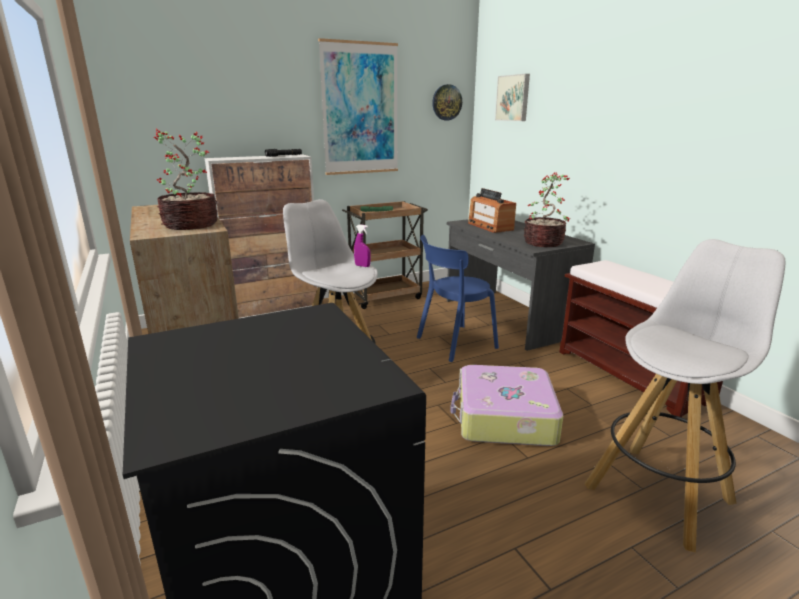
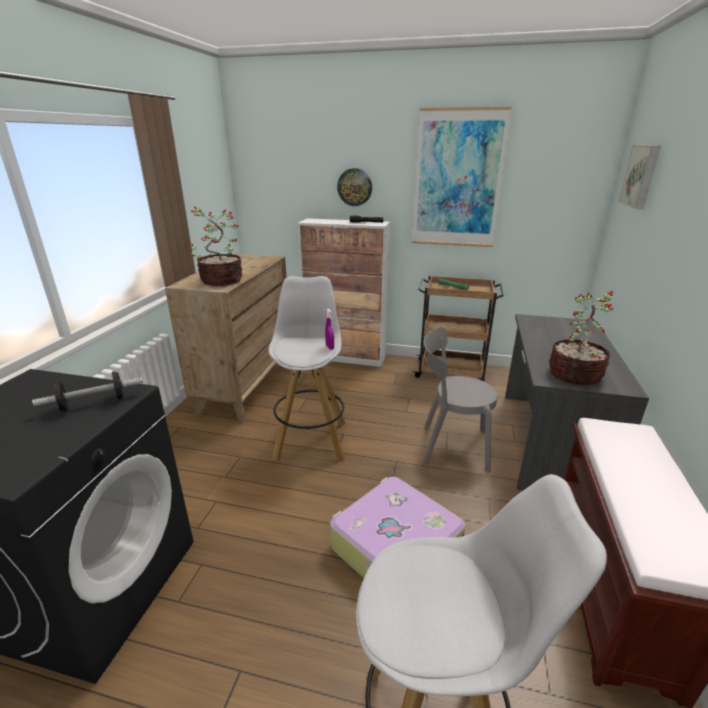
camera: 40 degrees right, 5 degrees up
blue chair [417,235,499,362] -> grey chair [422,327,497,472]
wall clock [432,84,462,120] -> wall clock moved to [337,168,372,206]
radio [468,188,516,233] -> none
none -> dumbbell [32,371,143,412]

